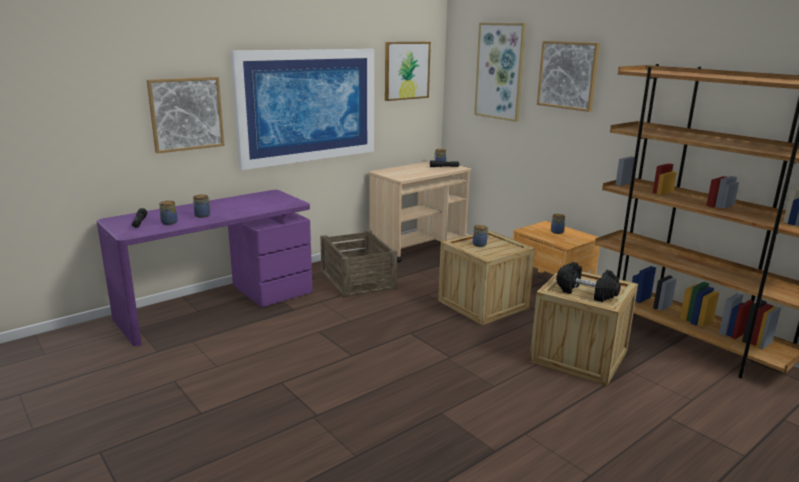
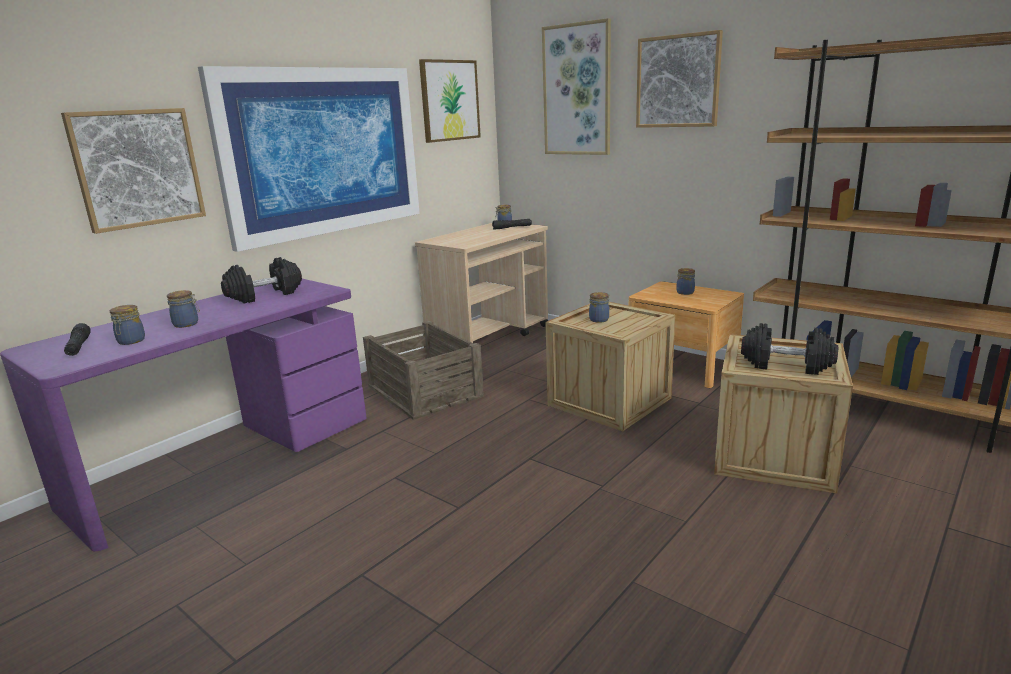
camera: 10 degrees left, 0 degrees up
none -> black dumbbell [221,257,302,304]

